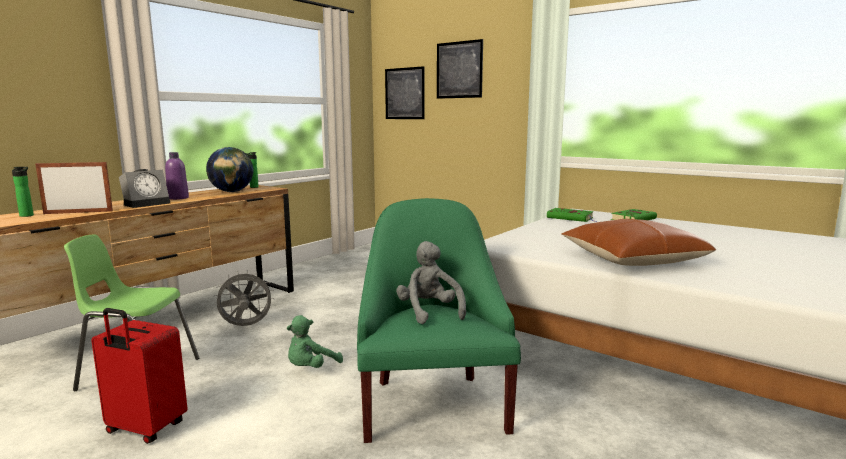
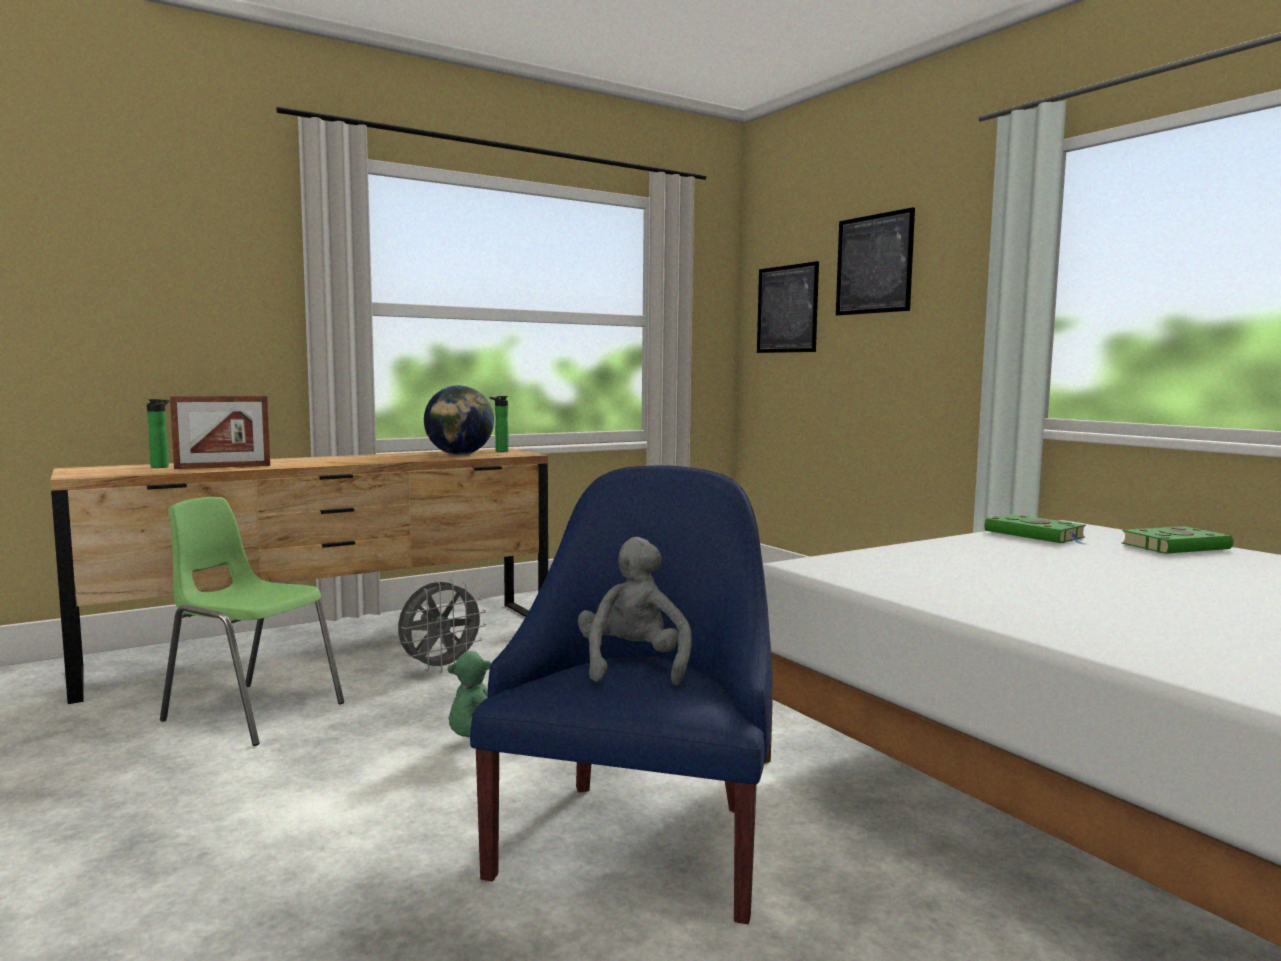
camera: 20 degrees right, 5 degrees down
picture frame [35,162,113,214] -> picture frame turned 150 degrees clockwise [170,396,270,469]
red suitcase [91,308,188,444] -> none
alarm clock [119,169,170,208] -> none
purple bottle [165,152,189,200] -> none
grey fan [213,270,274,326] -> grey fan turned 135 degrees clockwise [398,579,486,673]
green armchair [357,198,521,443] -> blue armchair [470,465,773,924]
brown pillow [562,219,716,266] -> none

